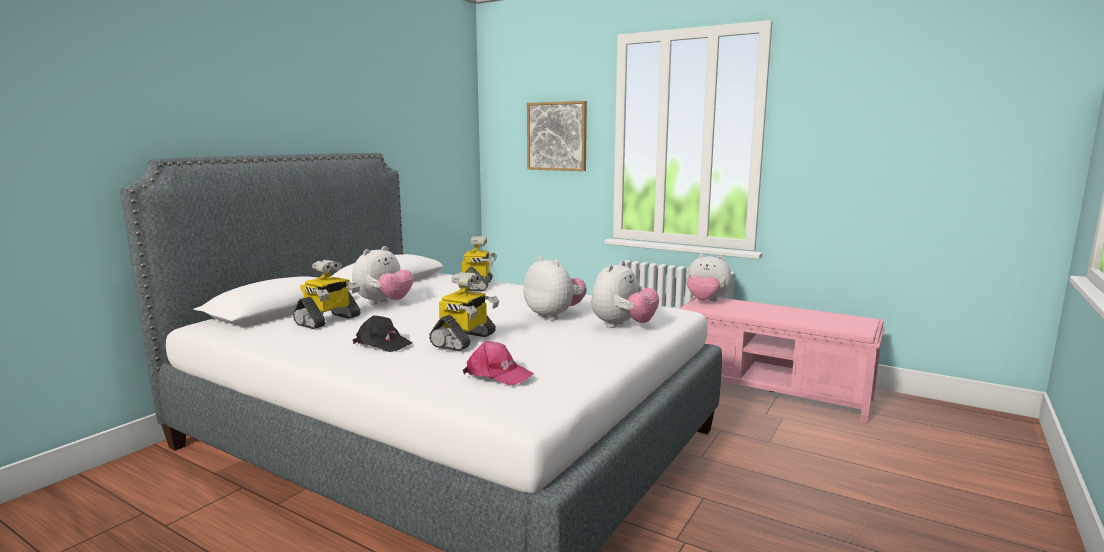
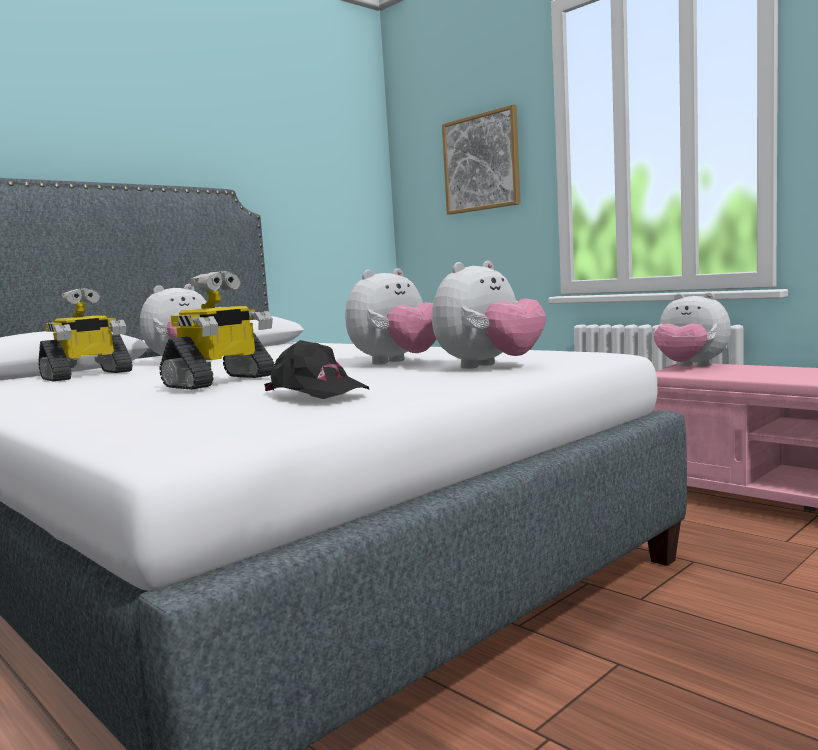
camera: 15 degrees right, 5 degrees down
black cap [353,316,413,352] -> black cap moved to [264,340,369,399]
toy robot [458,236,497,291] -> none
pink cap [463,341,534,385] -> none
plush toy [524,256,587,320] -> plush toy turned 75 degrees clockwise [345,268,436,365]

